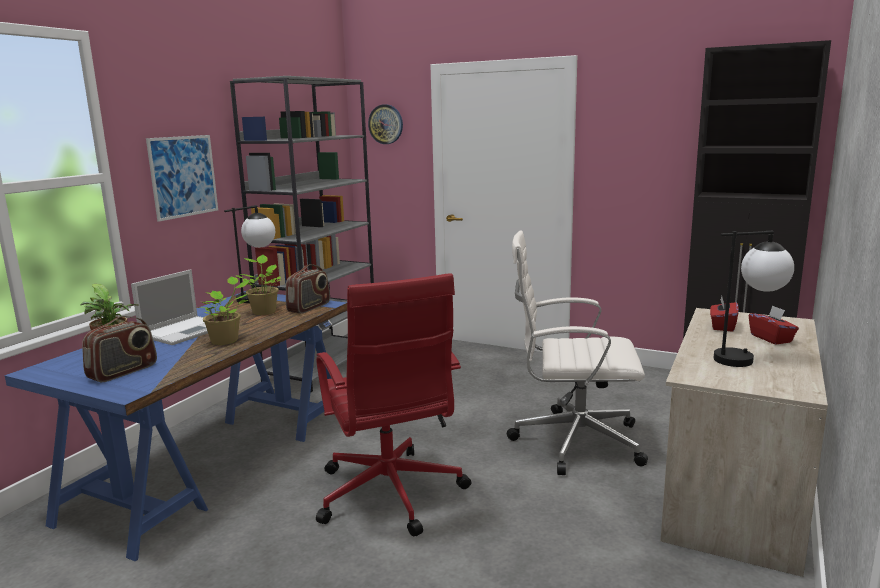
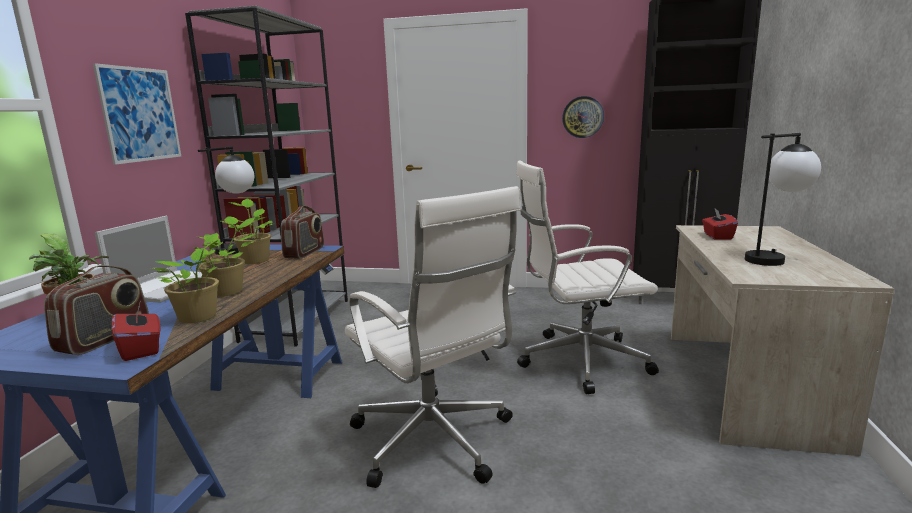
camera: 15 degrees left, 0 degrees up
red office chair [316,273,471,537] -> white office chair [345,186,521,488]
wall clock [368,104,403,144] -> wall clock moved to [562,96,604,138]
red tissue box [749,306,799,345] -> red tissue box moved to [112,303,161,361]
none -> potted plant [152,233,219,323]

